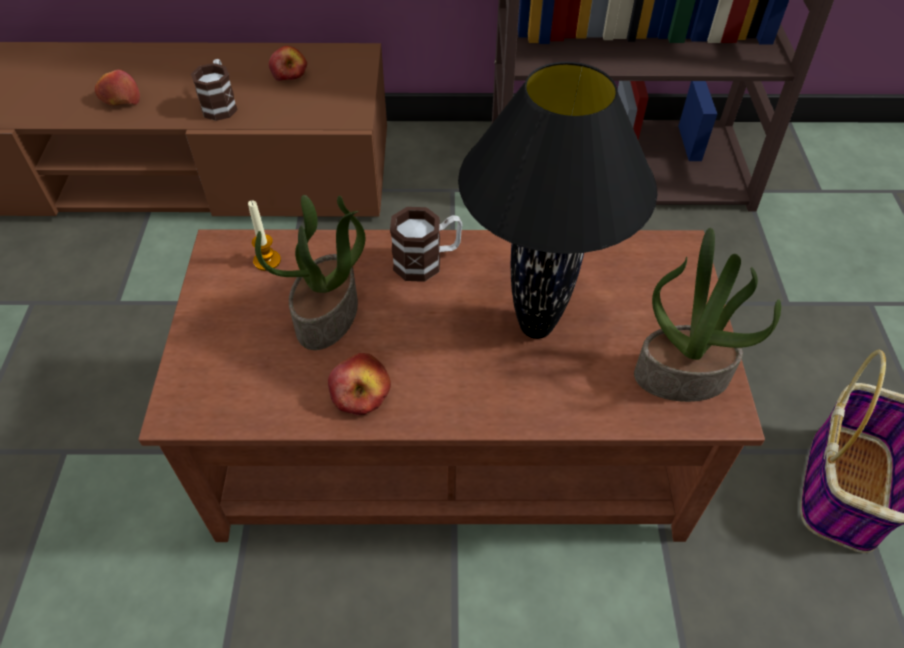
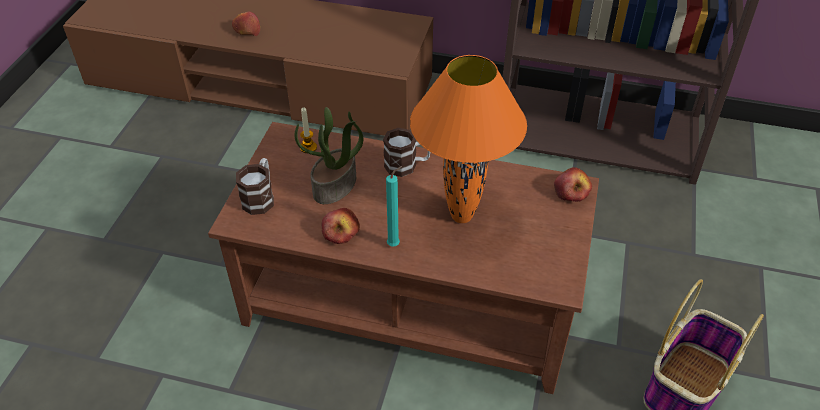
camera: 15 degrees right, 5 degrees down
mug [191,59,238,121] -> mug moved to [236,158,274,215]
apple [269,46,307,81] -> apple moved to [554,167,592,202]
black table lamp [458,62,658,339] -> orange table lamp [410,55,527,223]
potted plant [634,228,781,402] -> none
none -> turquoise candle [386,166,402,247]

